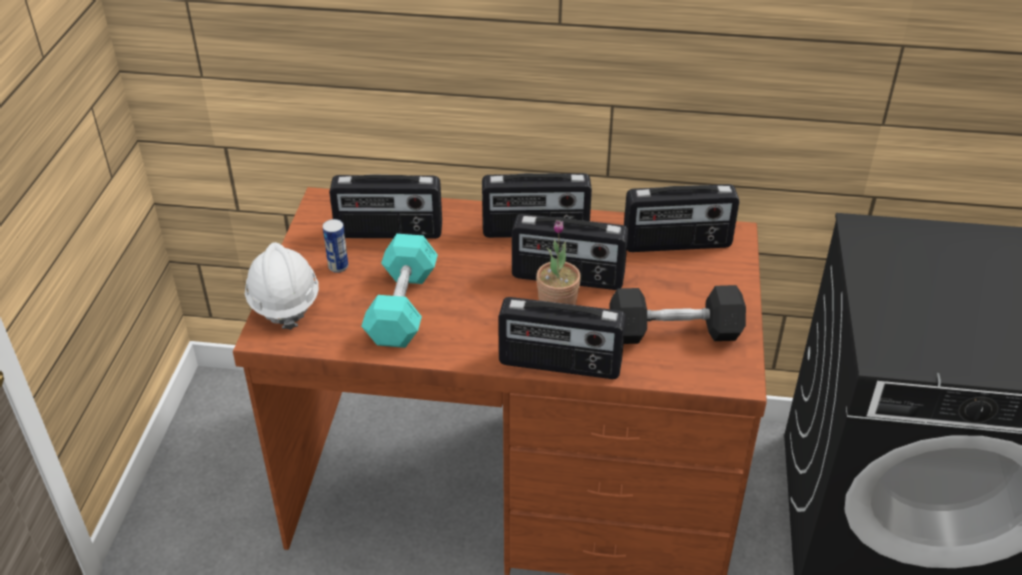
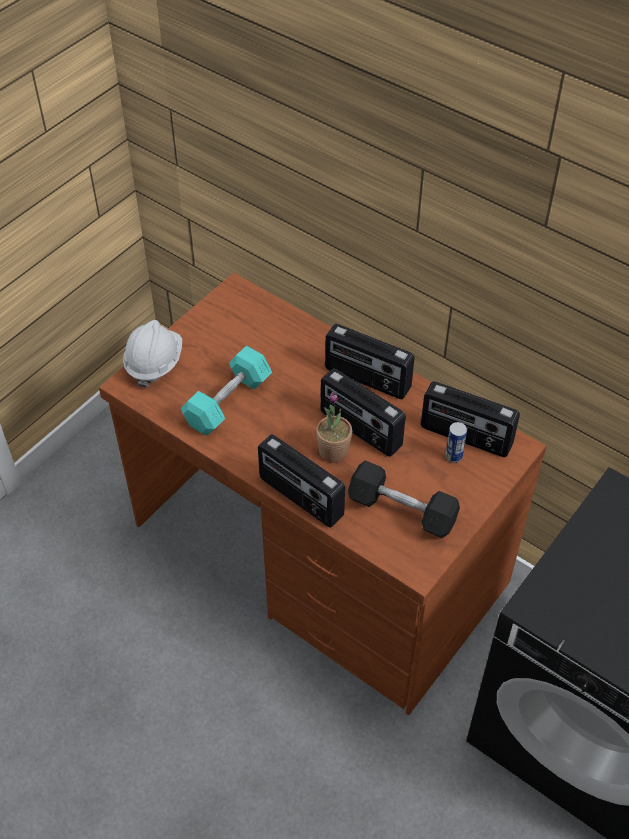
camera: 30 degrees right, 10 degrees up
can [323,219,348,273] -> can moved to [446,422,467,463]
radio [329,174,442,239] -> none

